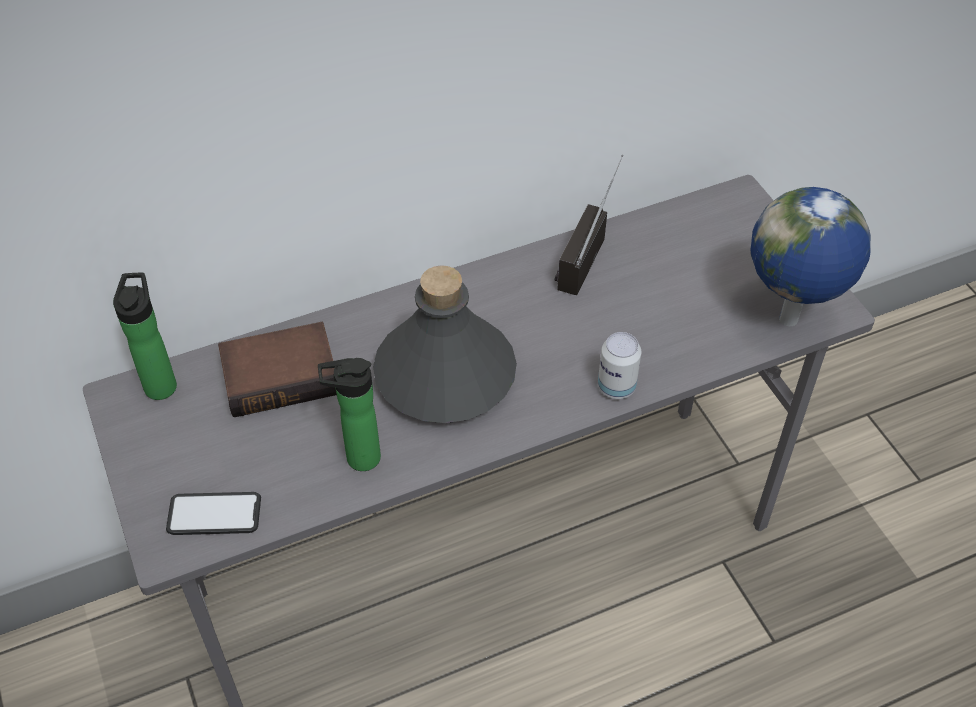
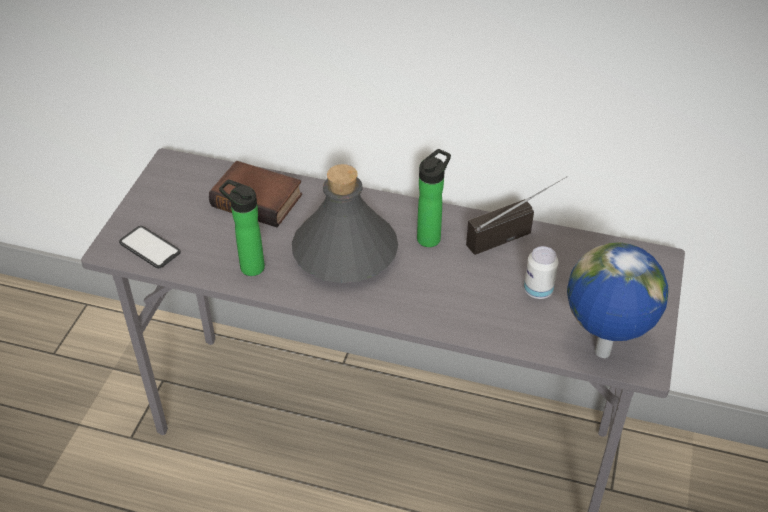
camera: 40 degrees right, 5 degrees down
bottle [113,273,177,400] -> bottle moved to [417,149,451,247]
can [598,332,642,399] -> can moved to [524,246,559,299]

